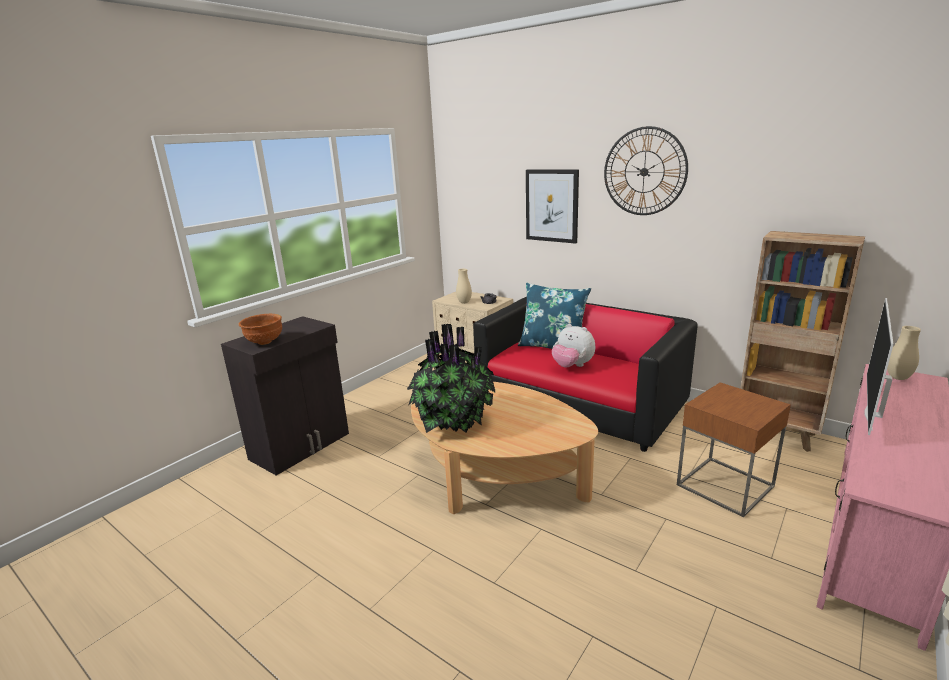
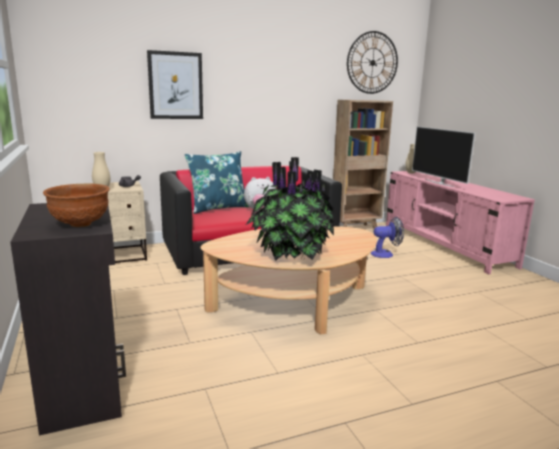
camera: 60 degrees left, 5 degrees down
wall clock [604,126,688,215] -> wall clock moved to [347,31,398,94]
brown side table [677,382,791,517] -> fan [371,217,404,258]

